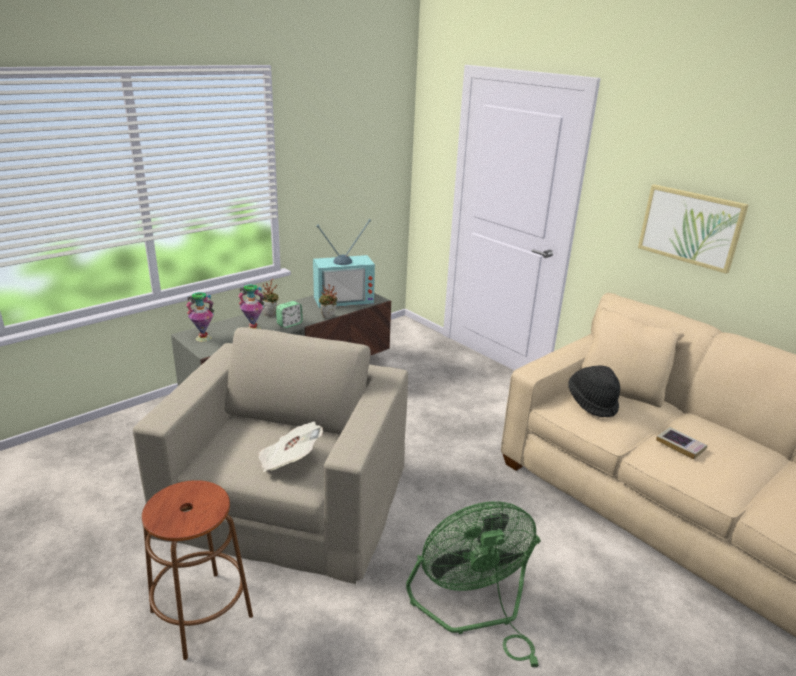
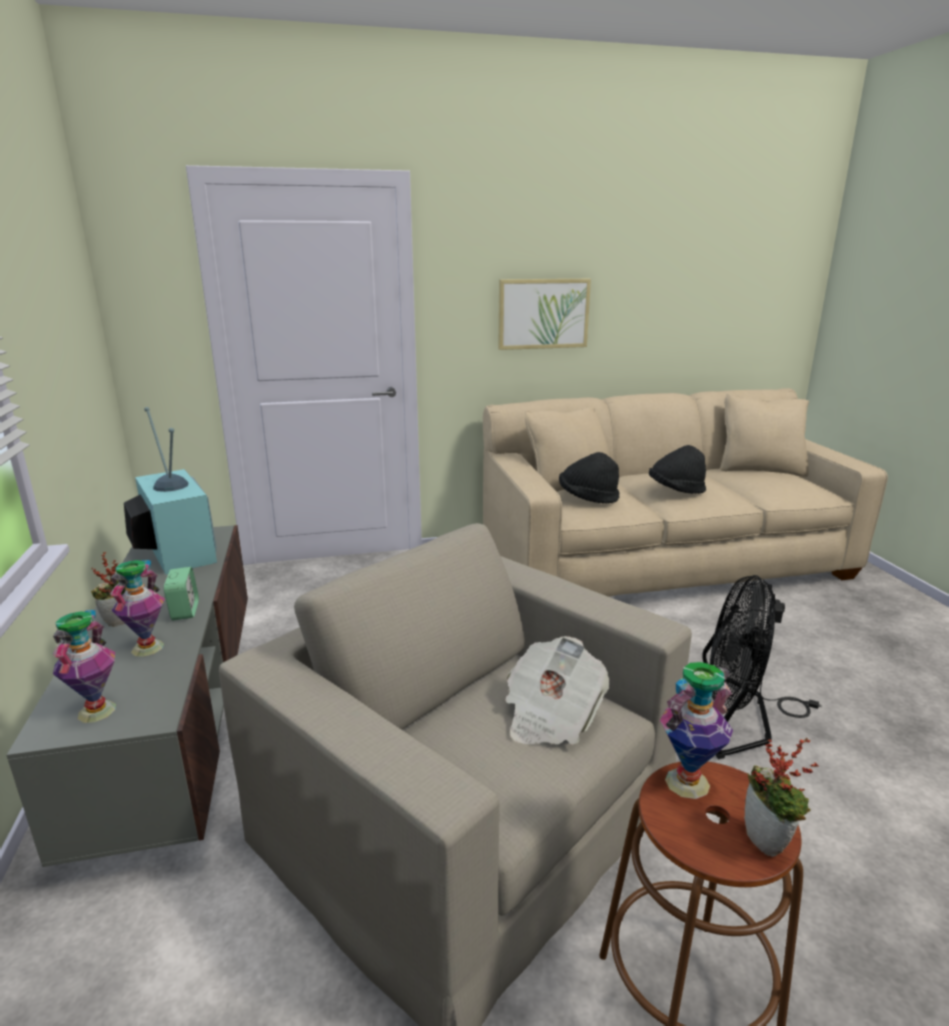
camera: 60 degrees left, 5 degrees down
television [313,219,375,308] -> television turned 45 degrees counterclockwise [124,407,217,575]
potted plant [319,284,337,318] -> potted plant moved to [744,738,819,857]
green fan [406,501,541,668] -> black fan [702,575,822,759]
book [656,427,707,460] -> black hat [649,445,706,494]
none -> vase [660,662,733,799]

